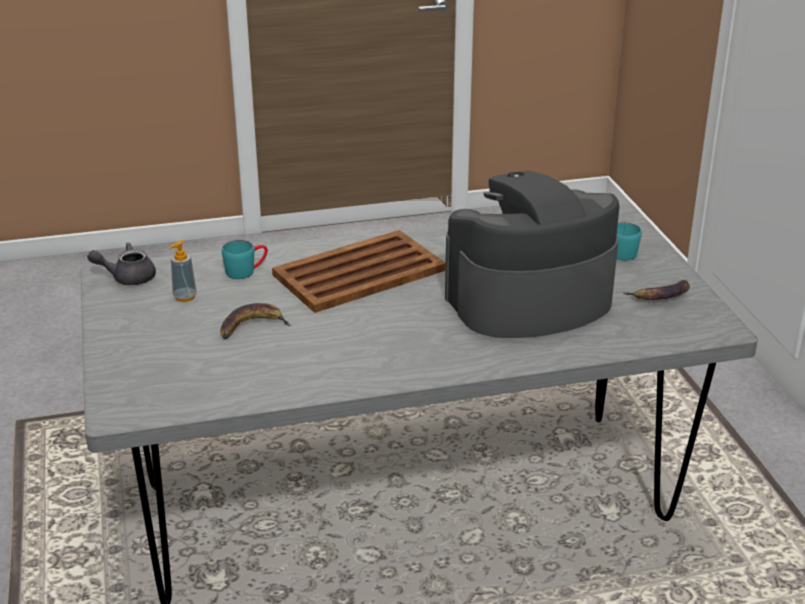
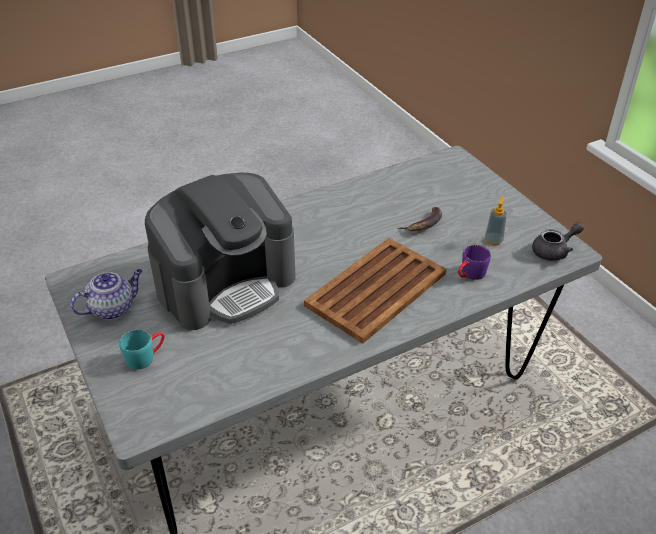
camera: 165 degrees right, 10 degrees up
turquoise mug [222,240,268,279] -> purple mug [458,245,491,280]
banana [623,280,690,300] -> teapot [71,269,142,320]

